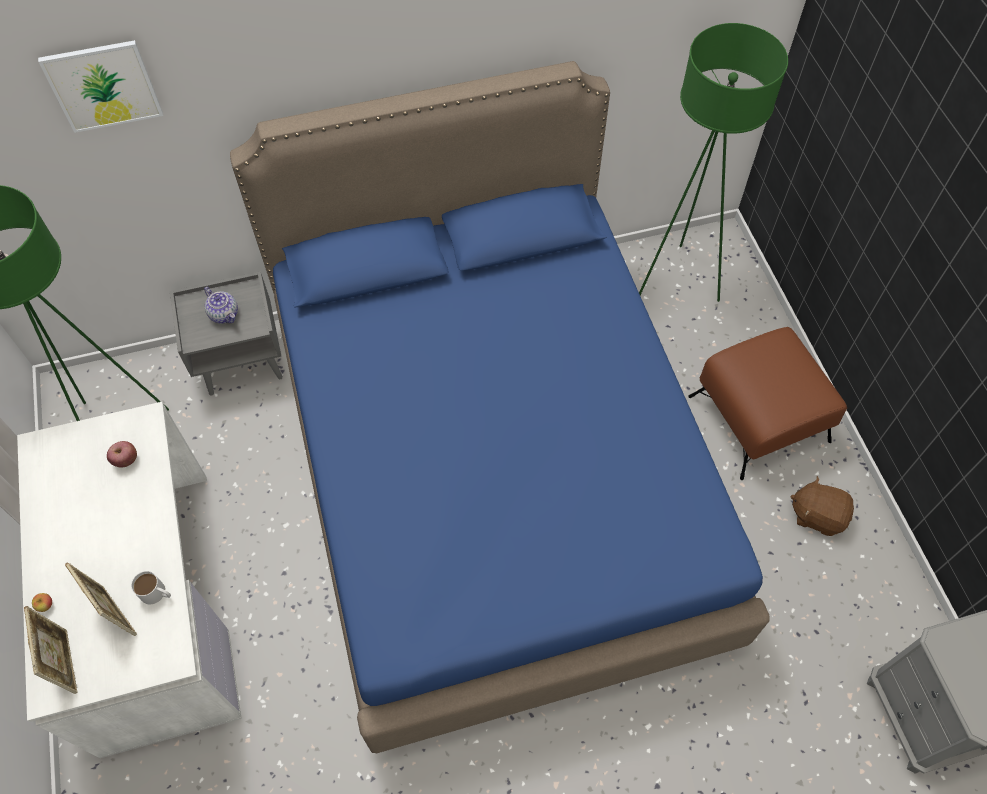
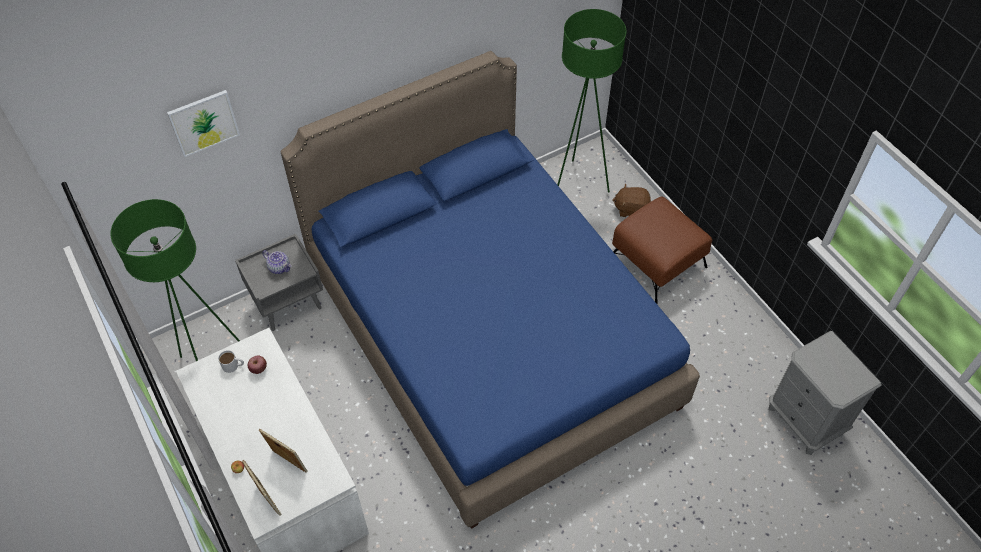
camera: 15 degrees left, 5 degrees down
white mug [131,571,171,604] -> white mug moved to [218,350,244,373]
brown plush toy [790,476,854,536] -> brown plush toy moved to [612,184,651,217]

